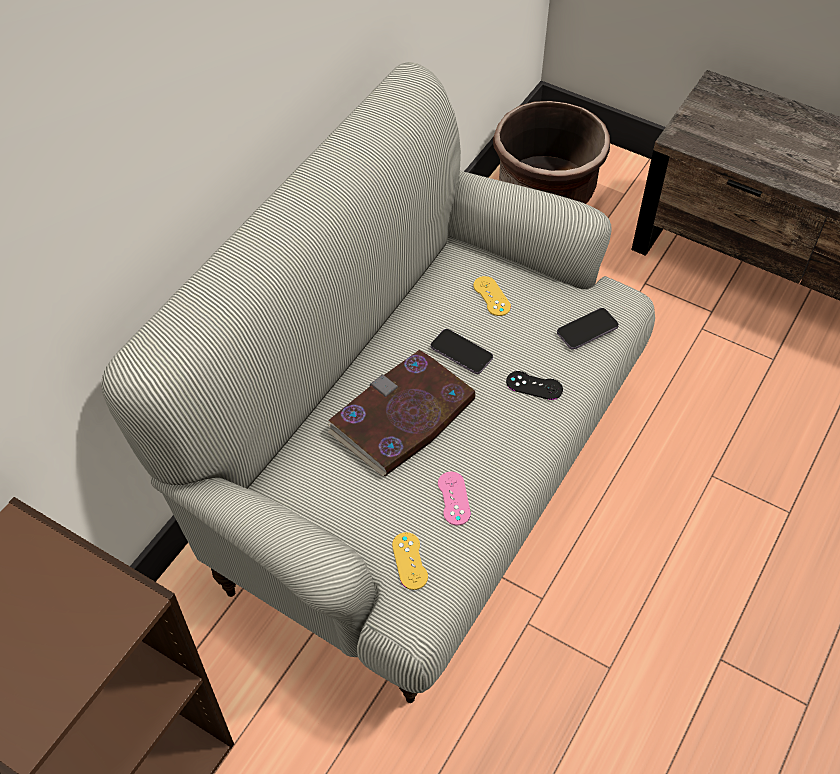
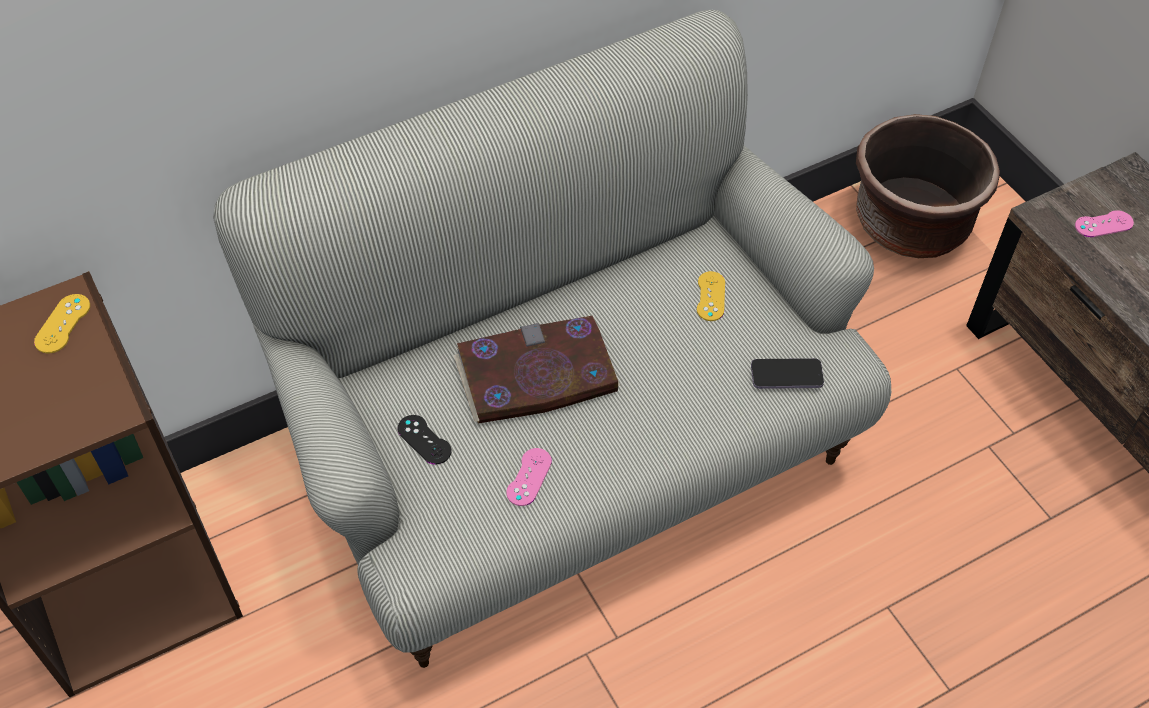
camera: 30 degrees right, 0 degrees up
yellow game controller [392,532,428,590] -> yellow game controller moved to [34,294,90,354]
phone [431,329,493,374] -> none
black game controller [506,371,563,400] -> black game controller moved to [398,415,451,465]
none -> pink game controller [1075,210,1134,237]

